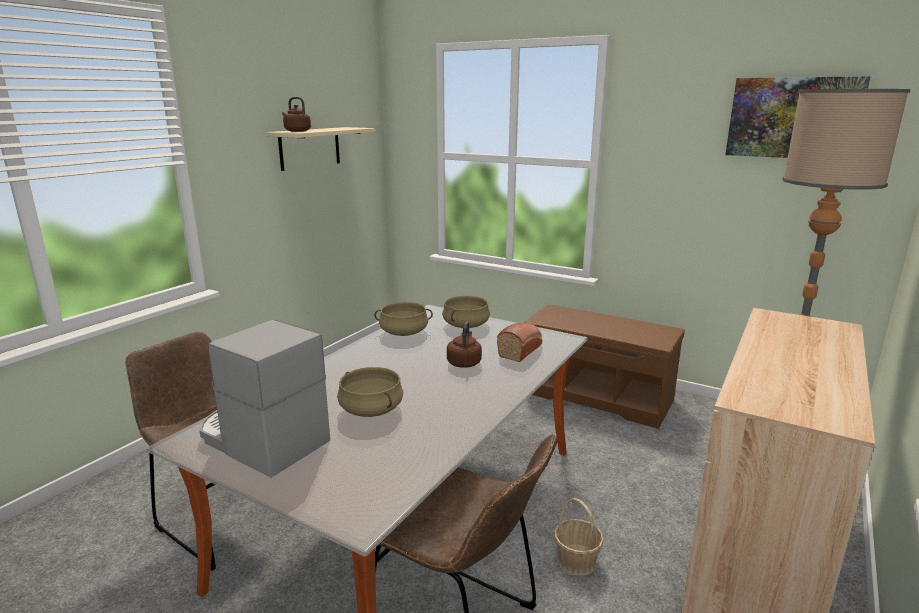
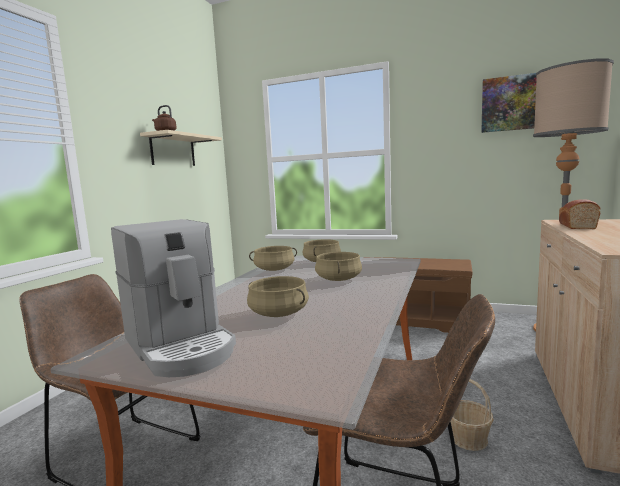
camera: 10 degrees left, 10 degrees down
coffee machine [199,320,330,478] -> coffee machine turned 150 degrees counterclockwise [111,219,236,377]
brown kettle [447,321,482,368] -> beige cooking pot [315,252,362,281]
bread [497,323,542,362] -> bread moved to [559,199,600,229]

